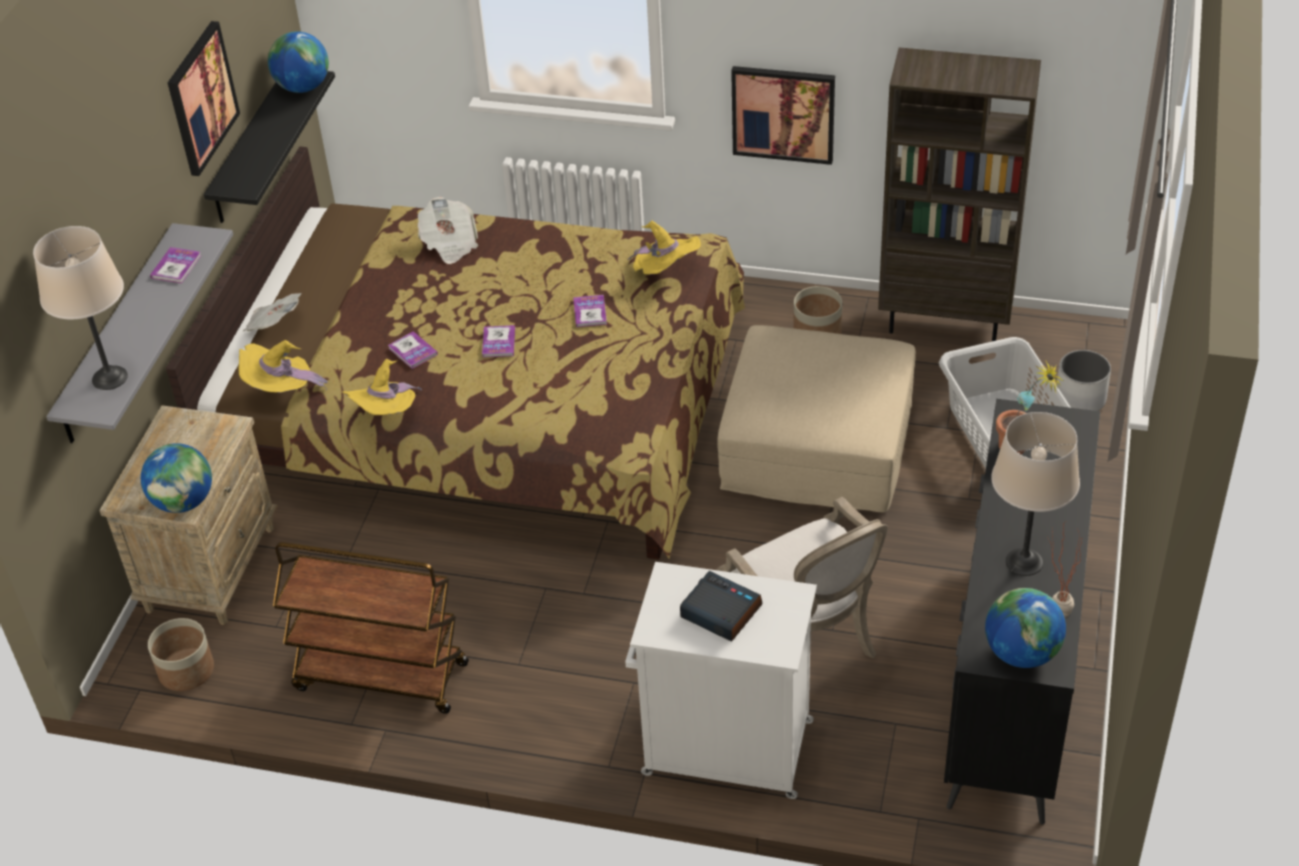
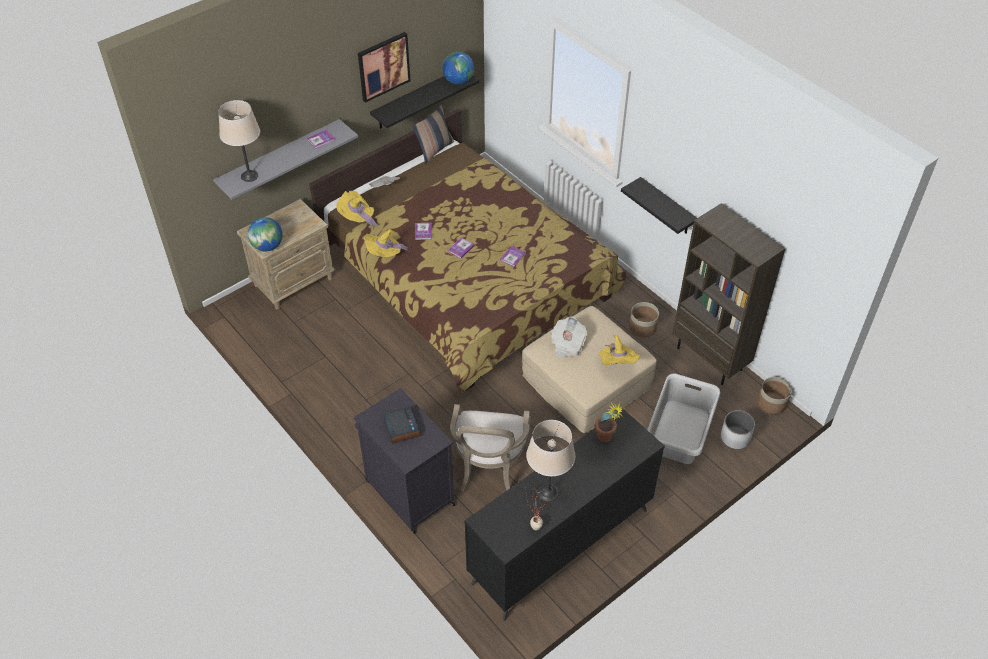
camera: 35 degrees right, 5 degrees up
planter [148,618,214,691] -> planter moved to [758,377,792,414]
brown cart [273,542,469,714] -> none
newspaper [418,197,478,264] -> newspaper moved to [551,316,587,357]
white cabinet [625,562,817,799] -> black cabinet [354,388,455,534]
yellow hat [628,221,701,274] -> yellow hat moved to [598,335,640,365]
picture [731,66,835,165] -> black shelf [621,177,697,234]
globe [985,588,1066,668] -> none
none -> pillow [413,105,454,164]

